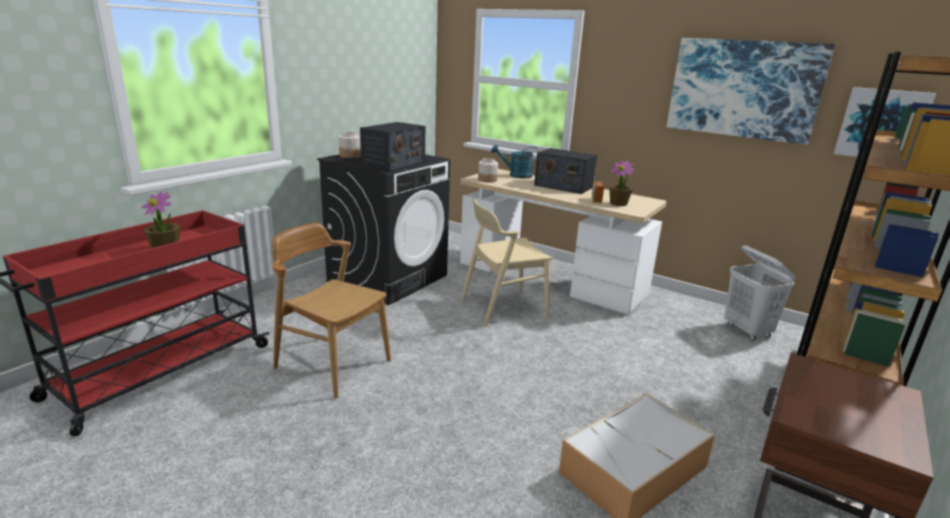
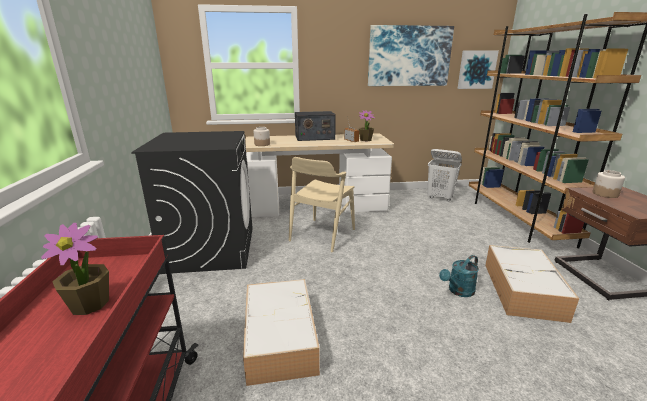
camera: 40 degrees left, 0 degrees up
brown chair [272,223,391,398] -> storage box [243,279,320,386]
jar [339,132,361,158] -> jar moved to [592,170,625,198]
radio [360,122,425,172] -> none
turquoise watering can [491,144,539,179] -> turquoise watering can moved to [439,255,479,297]

